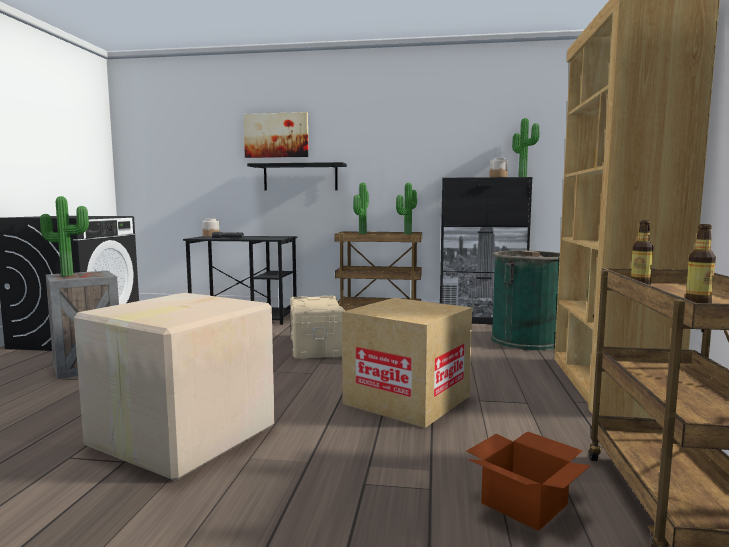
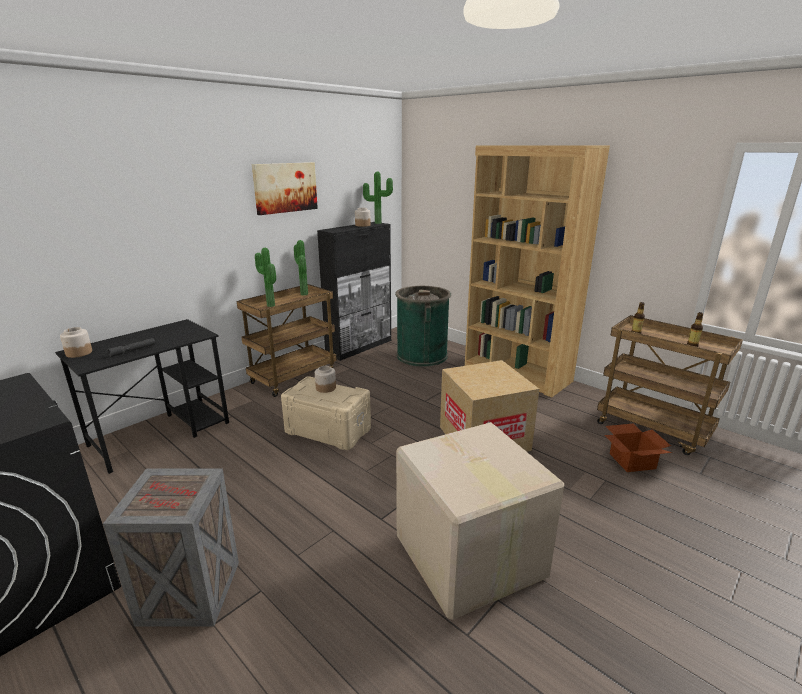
camera: 55 degrees left, 15 degrees up
potted plant [40,196,89,276] -> none
picture [243,112,309,158] -> picture moved to [252,162,318,215]
black shelf [247,162,347,190] -> none
none -> jar [315,366,336,393]

